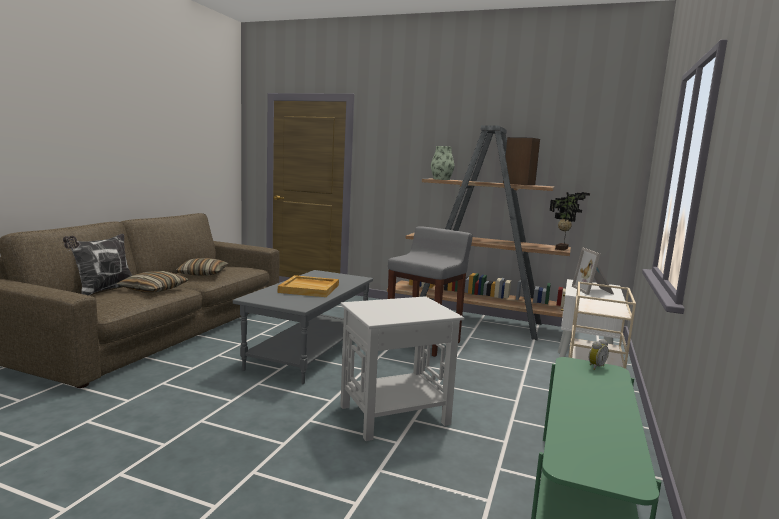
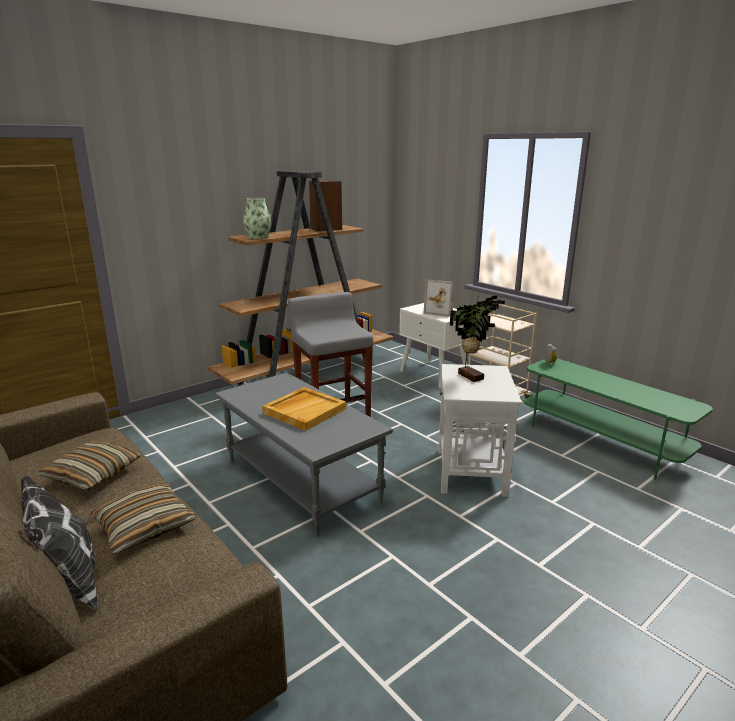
camera: 60 degrees left, 10 degrees up
potted plant [550,192,590,251] -> potted plant moved to [450,294,505,382]

